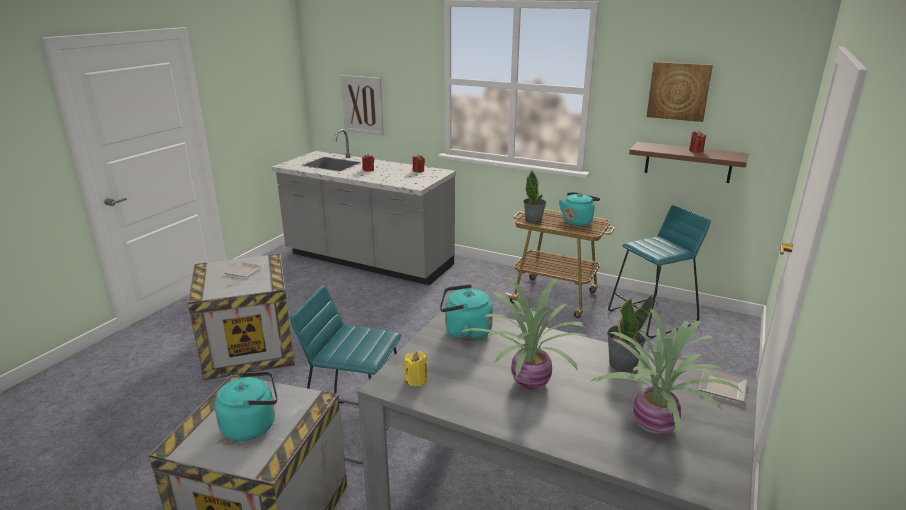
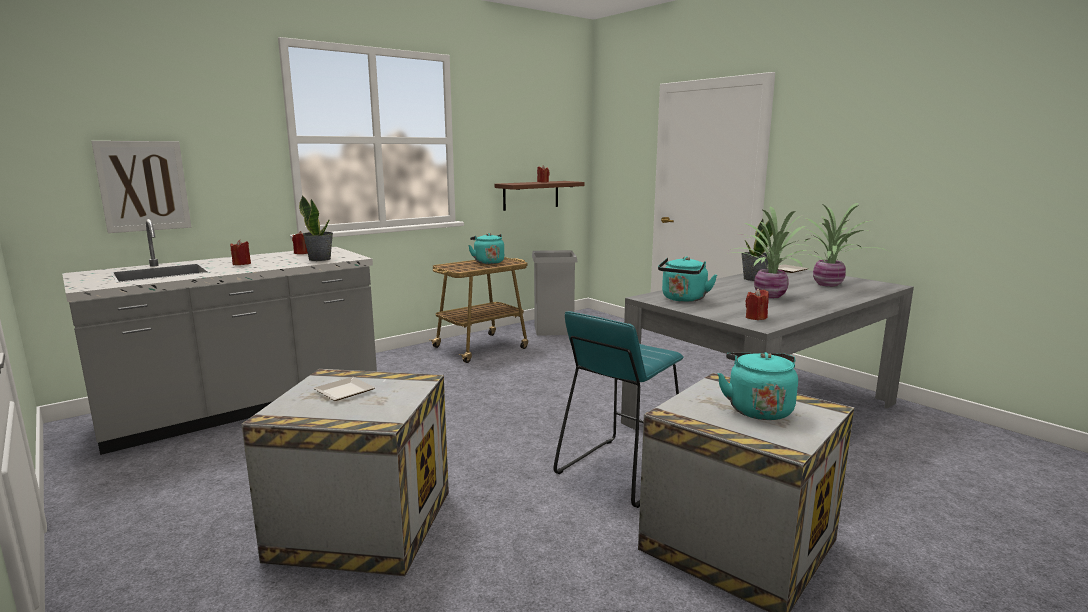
camera: 65 degrees left, 10 degrees down
yellow candle [404,351,427,386] -> red candle [745,288,769,320]
potted plant [523,171,546,224] -> potted plant moved to [299,195,333,261]
turquoise stool [608,205,711,339] -> grey trash can [532,250,578,336]
picture [647,62,713,122] -> none

